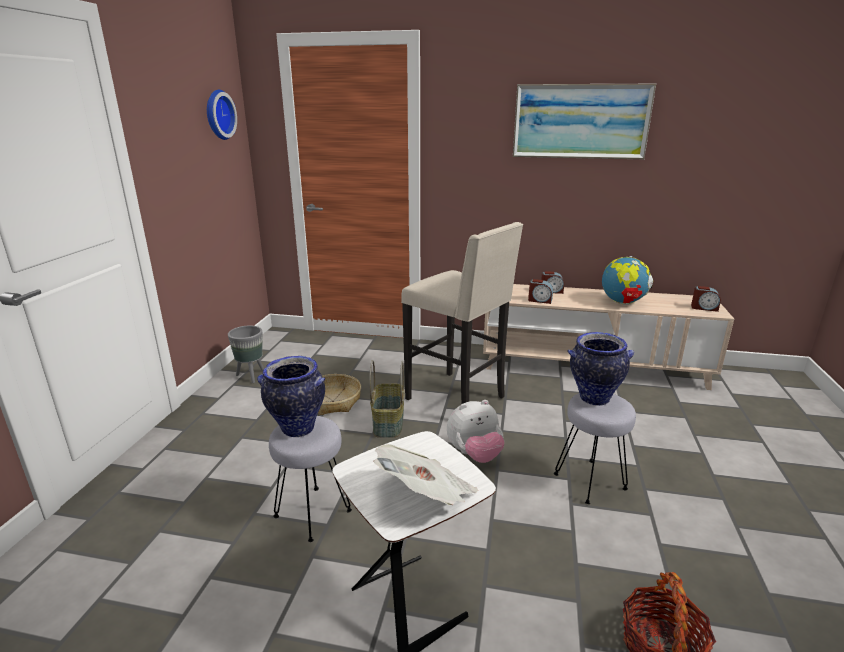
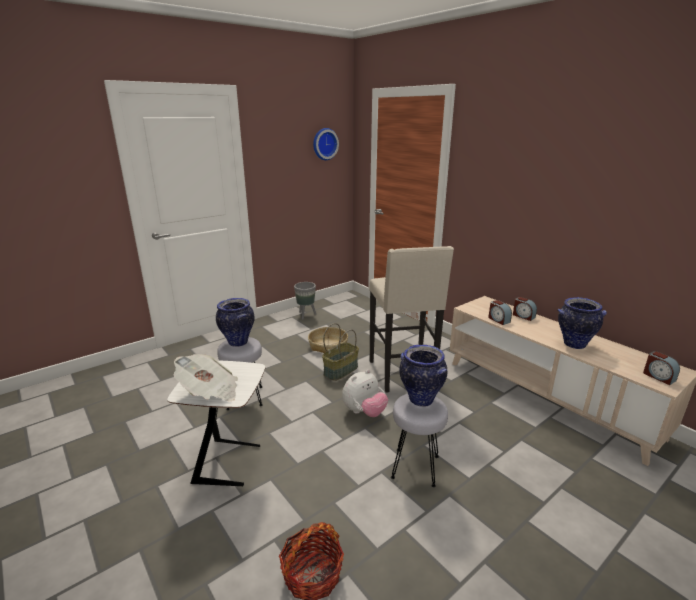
camera: 40 degrees right, 0 degrees up
plush toy [447,400,504,463] -> plush toy turned 60 degrees counterclockwise [342,370,388,417]
picture [513,84,656,159] -> none
globe [602,256,653,304] -> vase [557,297,607,349]

